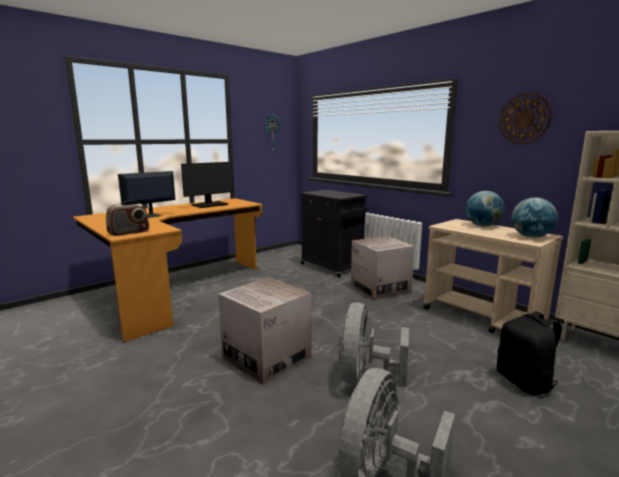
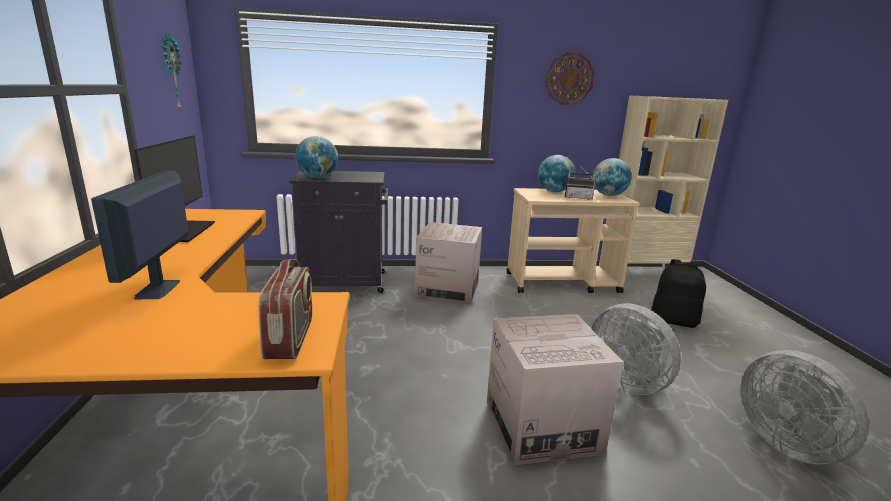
camera: 55 degrees left, 5 degrees up
none -> globe [295,136,338,178]
none -> radio [565,166,596,200]

